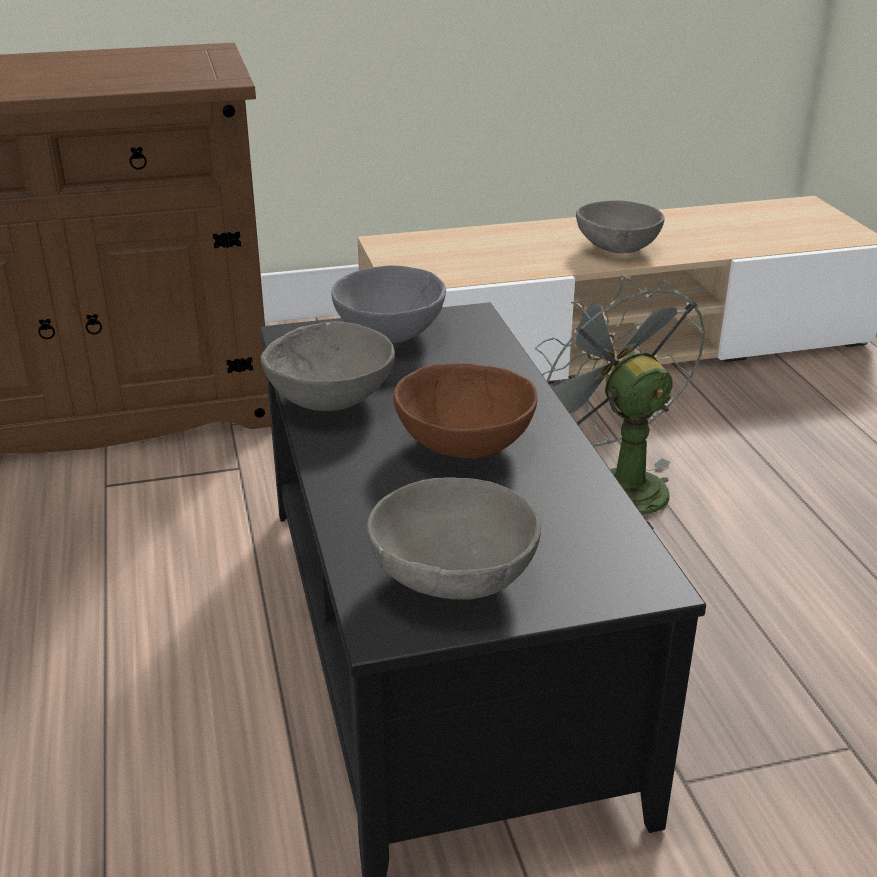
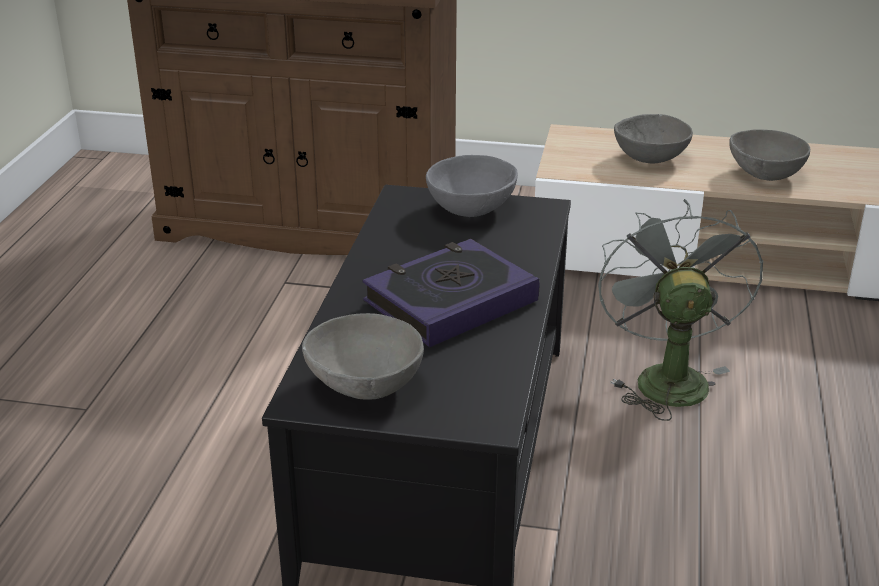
camera: 25 degrees right, 0 degrees up
grey bowl [261,322,395,411] -> grey bowl moved to [614,114,693,164]
brown bowl [393,363,538,458] -> book [362,239,540,347]

